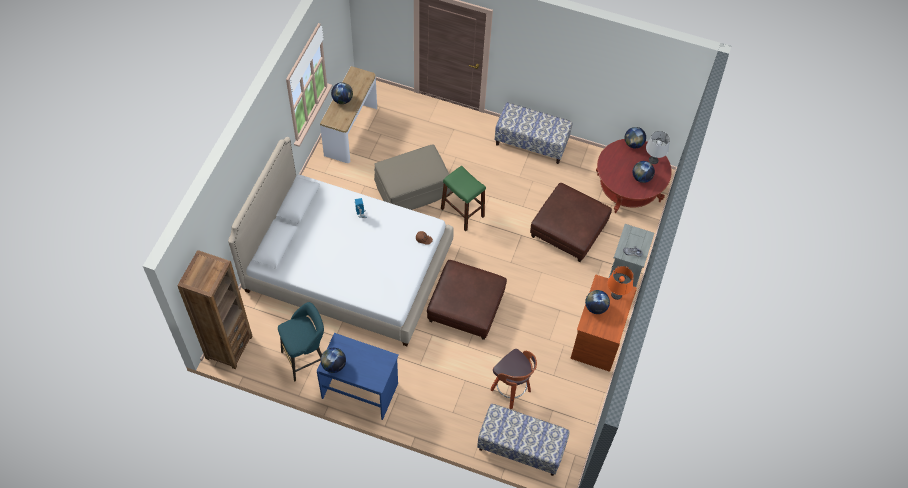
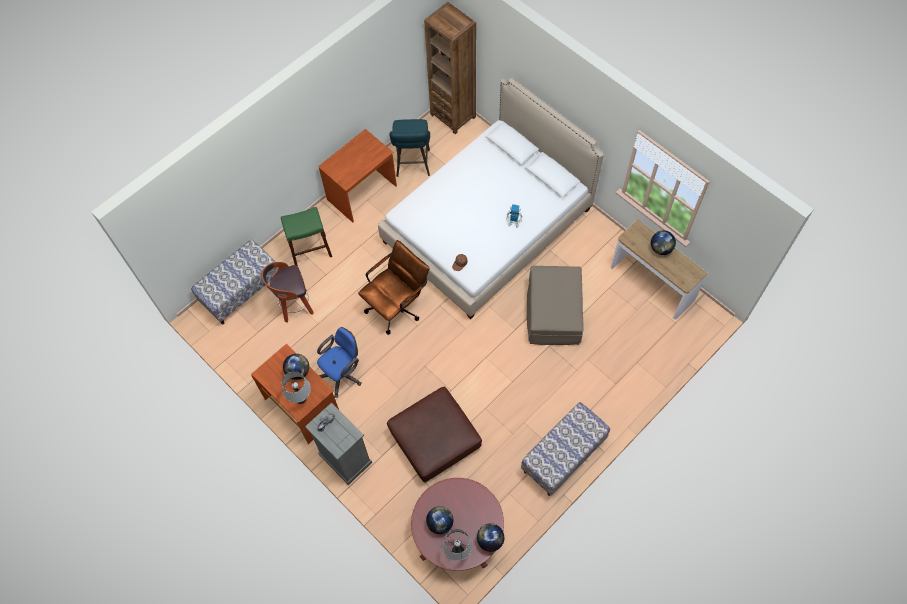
camera: 120 degrees right, 5 degrees up
blue desk [317,333,399,420] -> brown desk [318,129,397,222]
globe [321,348,346,373] -> none
brown ottoman [427,260,507,340] -> brown office chair [358,240,430,335]
green stool [441,166,486,231] -> green stool moved to [281,207,332,266]
orange table lamp [608,266,634,300] -> grey table lamp [282,371,311,404]
none -> blue office chair [317,327,362,398]

